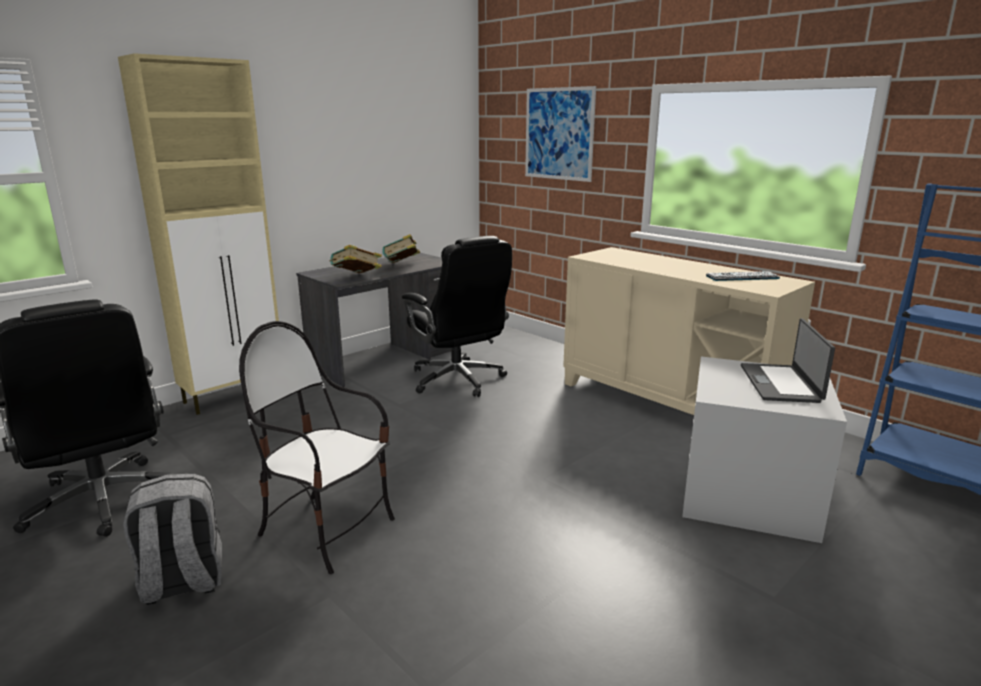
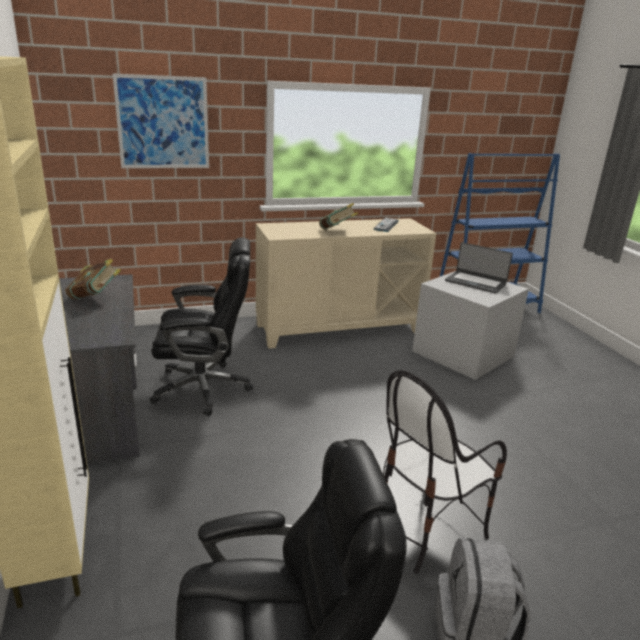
camera: 65 degrees left, 5 degrees up
book [330,245,382,273] -> book moved to [319,203,358,230]

